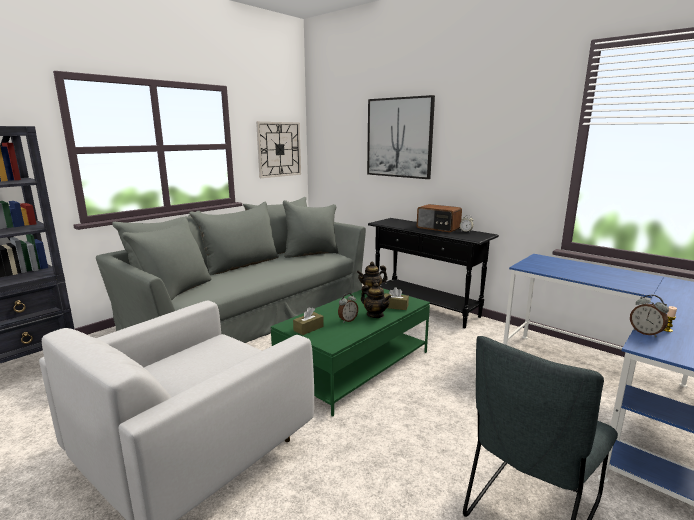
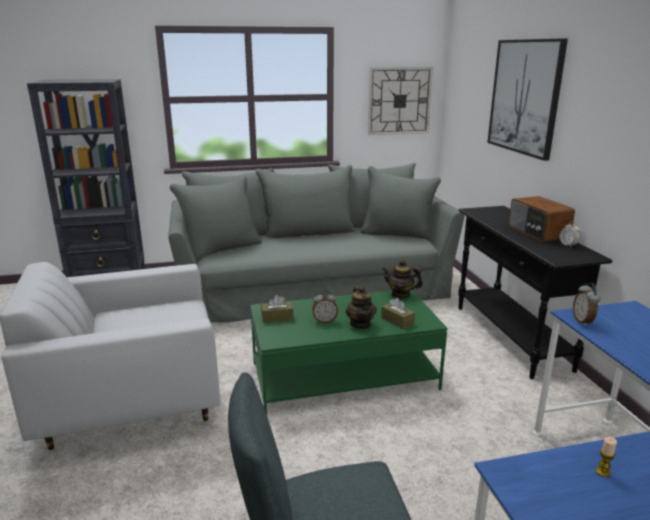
camera: 35 degrees right, 5 degrees up
alarm clock [630,295,669,337] -> alarm clock moved to [573,283,600,326]

